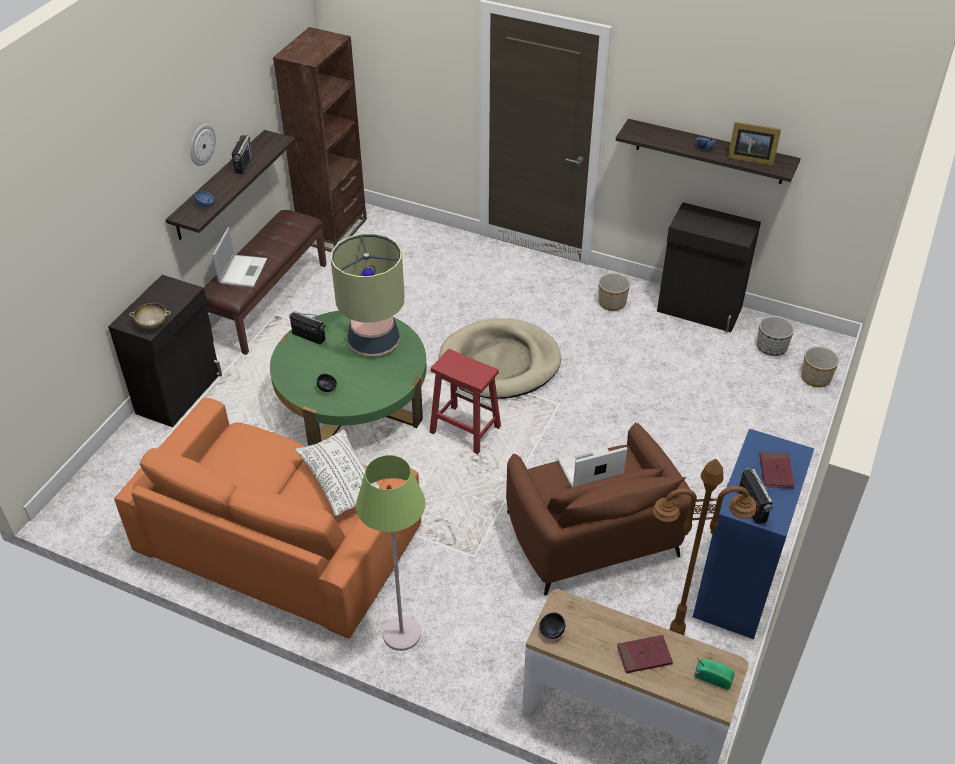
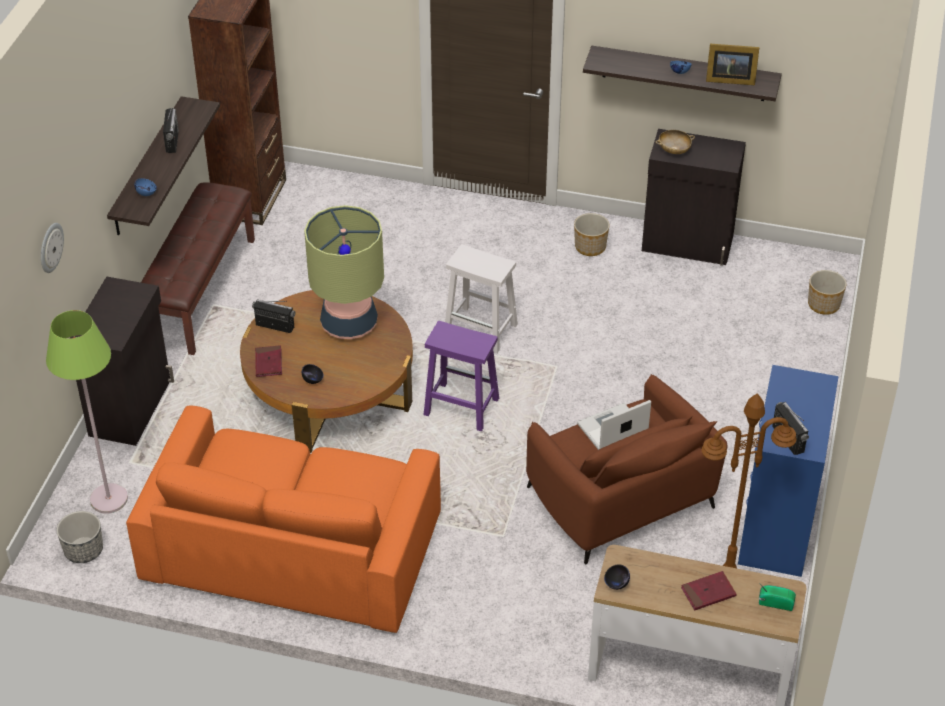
camera: 10 degrees left, 0 degrees up
beige bowl [129,303,171,329] -> beige bowl moved to [656,130,695,154]
wall clock [190,124,216,166] -> wall clock moved to [41,223,64,273]
laptop [213,227,267,287] -> none
green coffee table [270,311,427,446] -> brown coffee table [240,290,413,453]
white pillow [295,430,380,516] -> none
green floor lamp [356,455,426,651] -> green floor lamp moved to [46,310,128,514]
red stool [430,349,501,454] -> purple stool [424,321,499,432]
beige dog bed [439,318,561,399] -> white stool [445,244,518,353]
planter [757,316,794,356] -> planter moved to [56,511,103,563]
red book [759,452,794,488] -> red book moved to [255,345,282,377]

